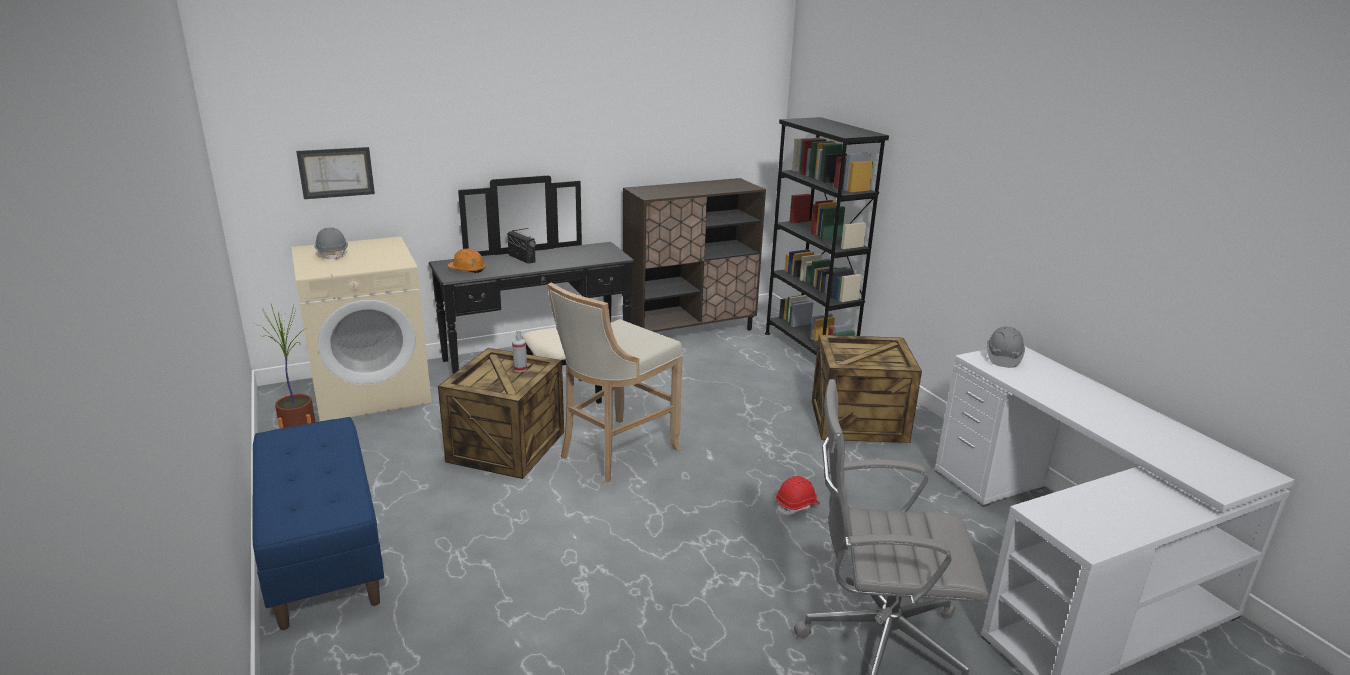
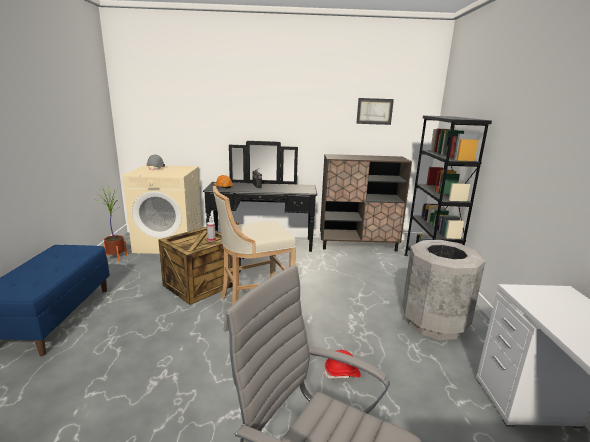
camera: 25 degrees right, 5 degrees down
picture [296,147,375,199] -> picture moved to [356,98,394,125]
crate [812,335,922,443] -> grey trash can [402,240,486,340]
grey hard hat [987,326,1025,368] -> none

